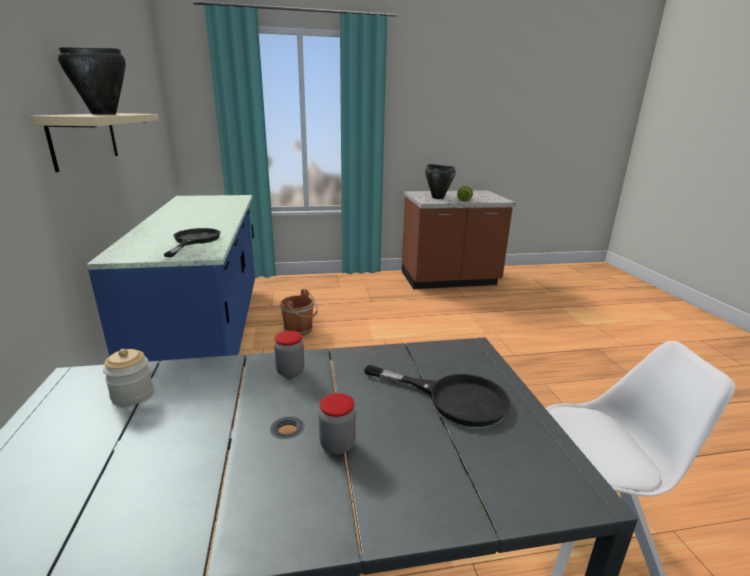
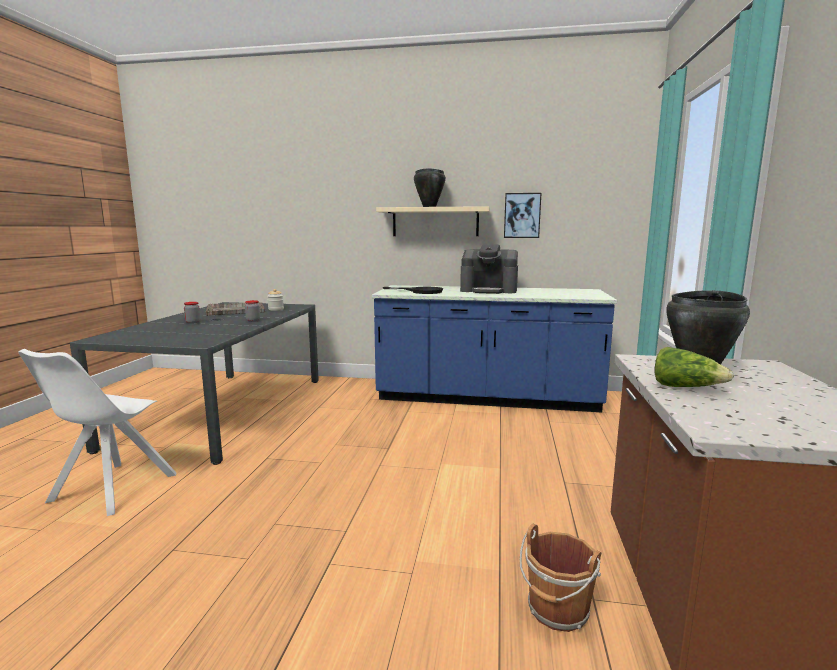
camera: 110 degrees right, 10 degrees down
brown bucket [280,289,318,335] -> brown bucket moved to [520,524,601,632]
black frying pan [364,365,510,427] -> none
none -> grey tray [206,302,265,316]
none -> coffee machine [460,244,518,294]
none -> picture [504,193,541,238]

